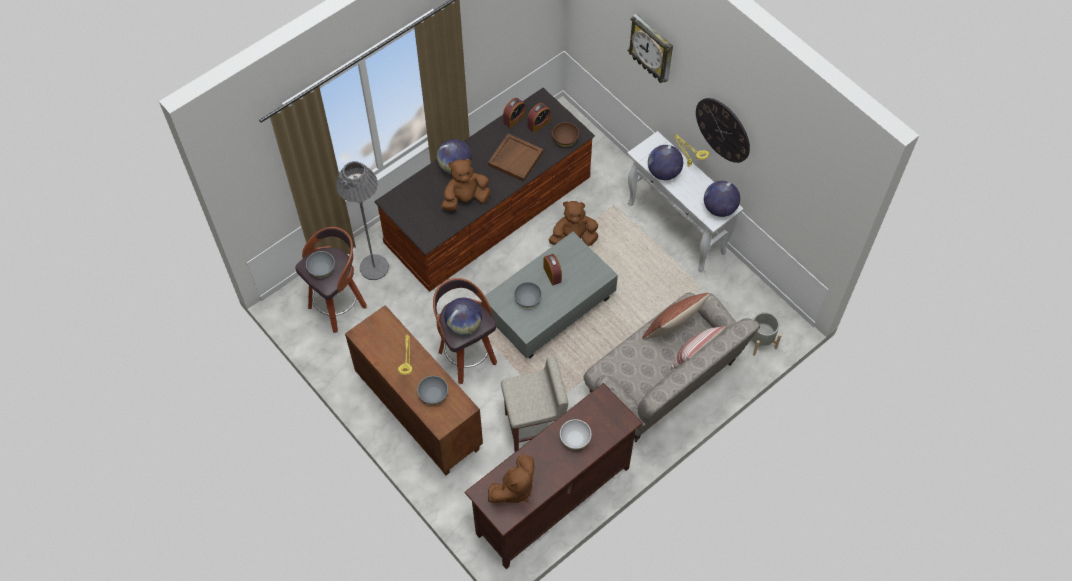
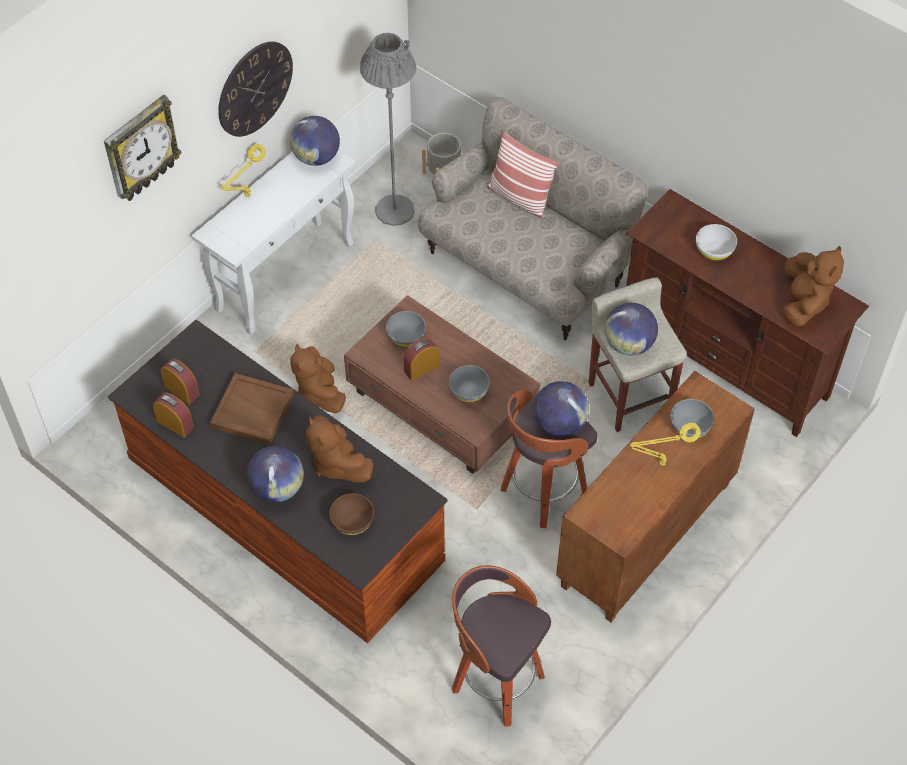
camera: 100 degrees left, 5 degrees down
grey bowl [306,251,335,278] -> grey bowl moved to [386,311,426,347]
grey floor lamp [336,161,389,280] -> grey floor lamp moved to [360,33,416,226]
grey coffee table [485,232,618,359] -> brown coffee table [344,295,540,474]
brown plush toy [488,454,535,503] -> brown plush toy turned 60 degrees clockwise [783,246,844,326]
brown bowl [552,122,579,146] -> brown bowl moved to [329,493,374,535]
pillow [642,293,710,339] -> none
globe [648,145,683,180] -> globe moved to [605,303,658,356]

